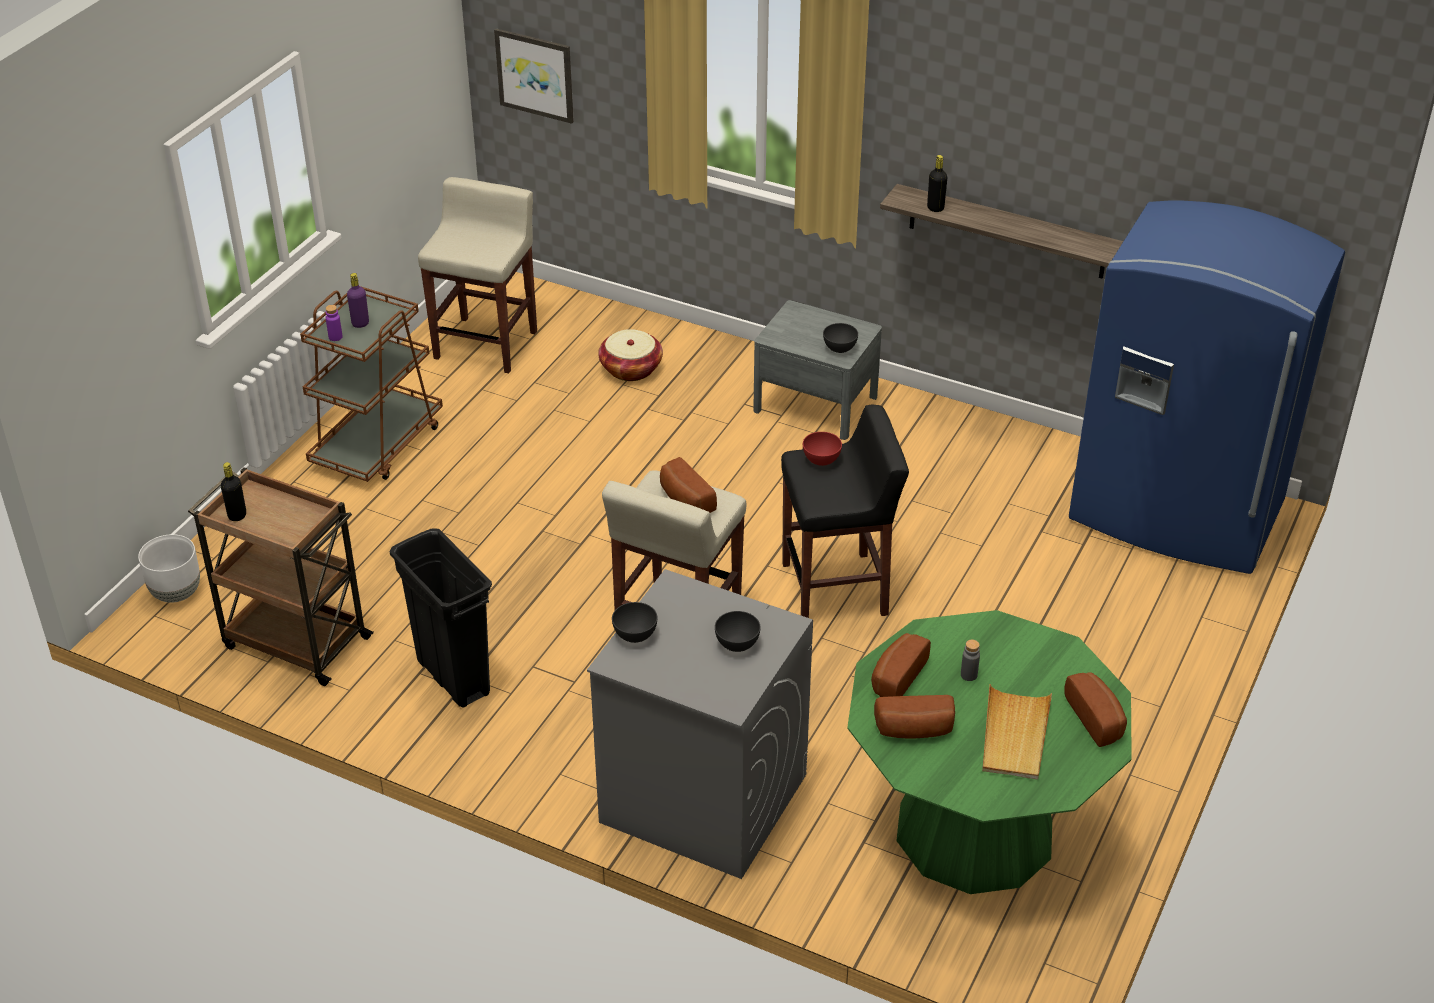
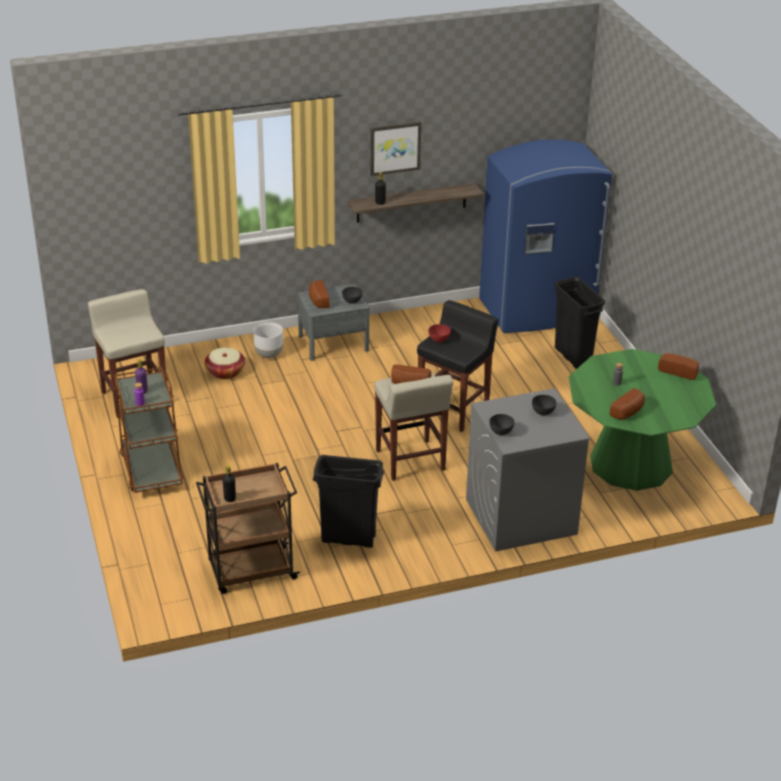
camera: 45 degrees left, 5 degrees down
white planter [138,534,200,603] -> white planter moved to [253,322,283,358]
picture [494,28,574,124] -> picture moved to [370,122,421,176]
bread [871,633,931,697] -> bread moved to [309,280,330,308]
beige tray [982,684,1052,780] -> none
none -> black trash can [554,277,606,369]

